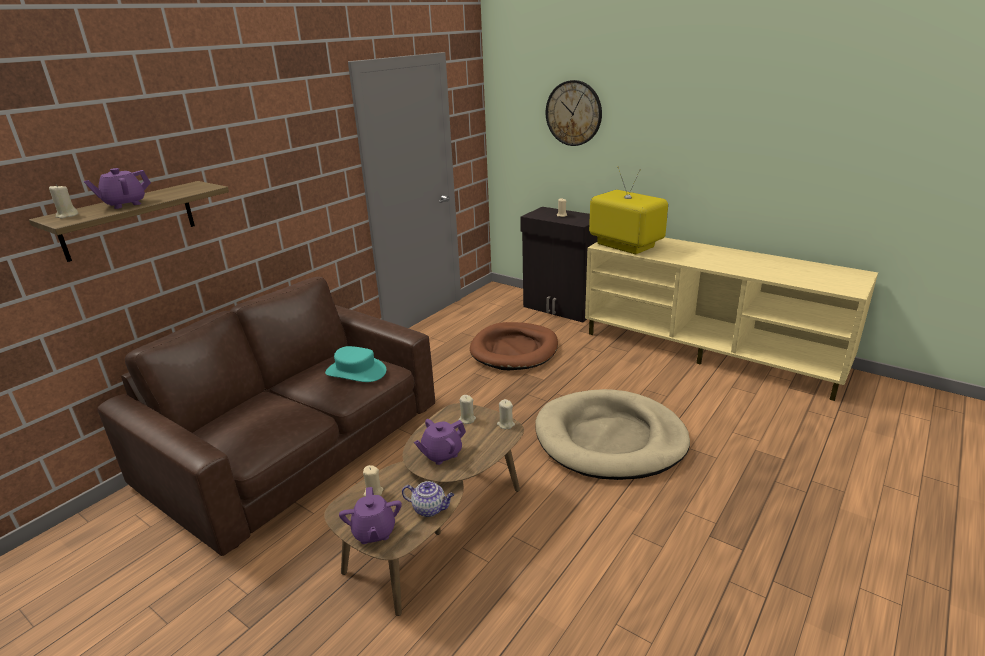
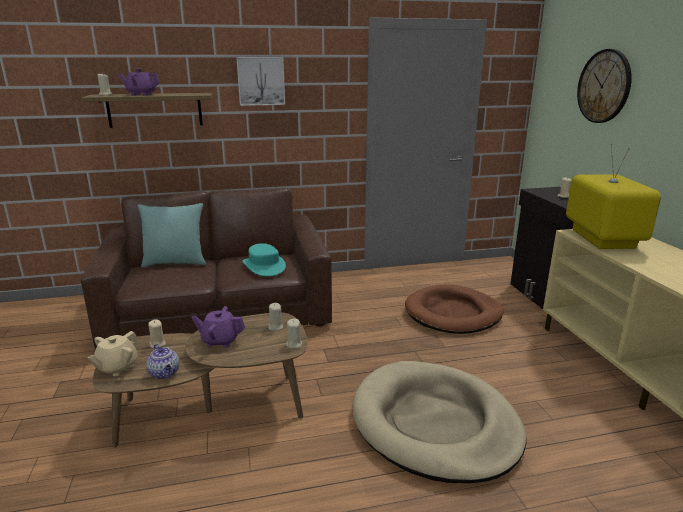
camera: 40 degrees right, 5 degrees down
purple teapot [339,487,402,544] -> beige teapot [88,331,139,376]
none -> turquoise pillow [137,203,206,268]
none -> picture [236,57,285,106]

